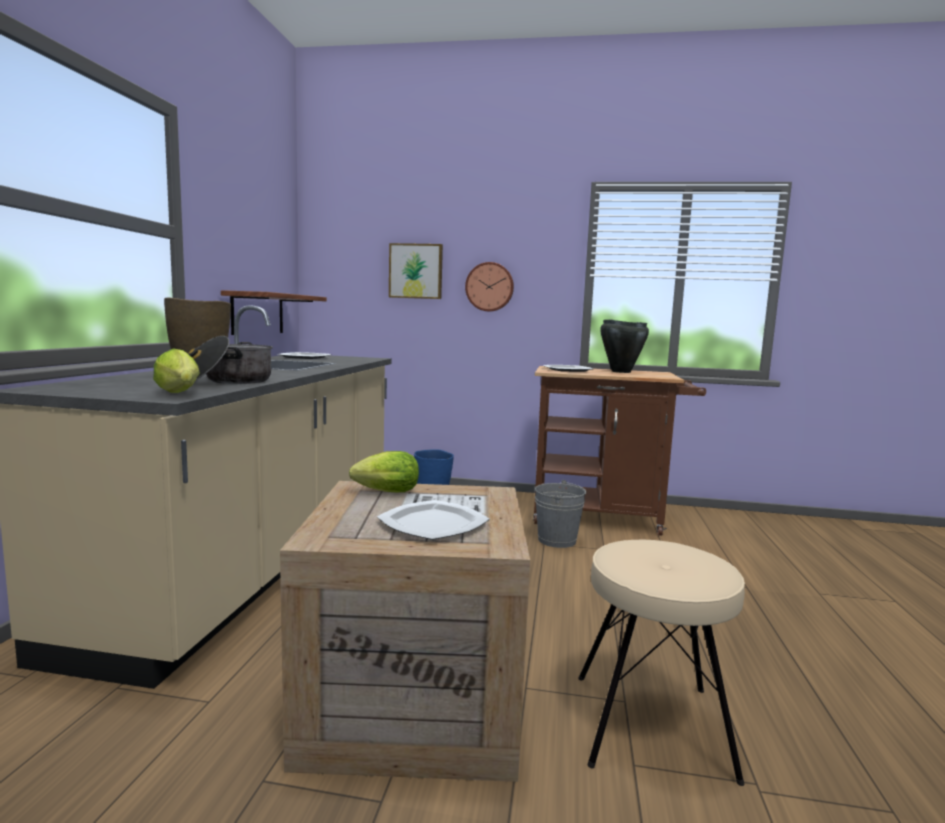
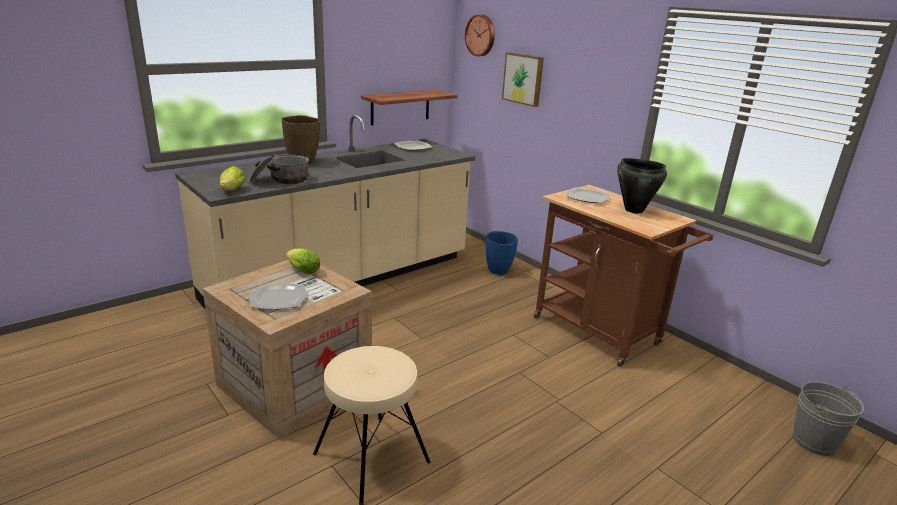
camera: 40 degrees right, 15 degrees up
wall clock [465,262,514,312] -> wall clock moved to [465,14,495,56]
grey bucket [535,480,586,548] -> grey bucket moved to [792,382,864,456]

